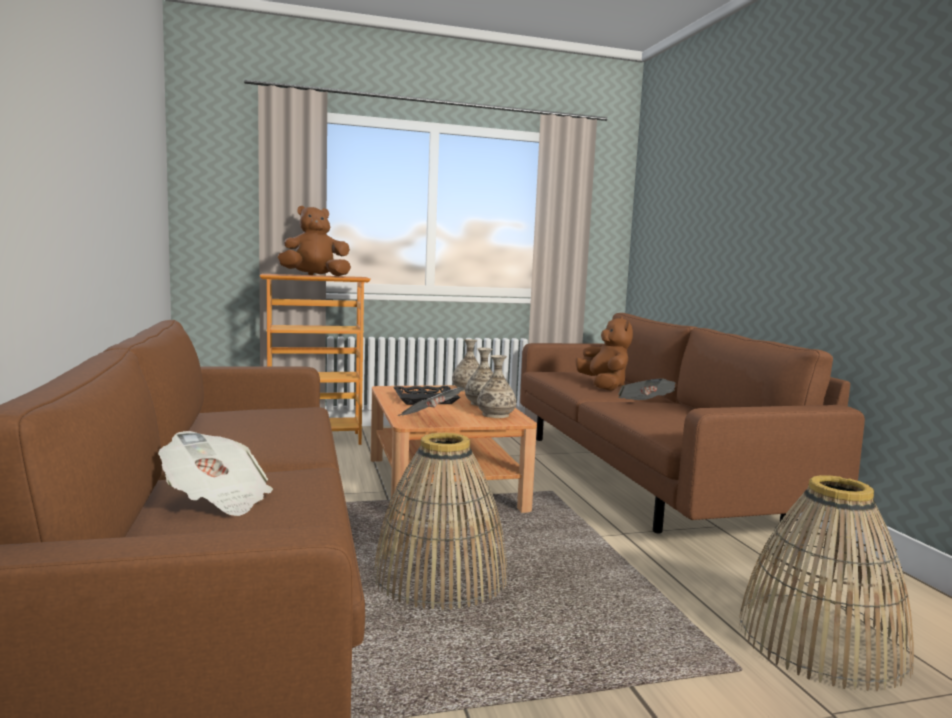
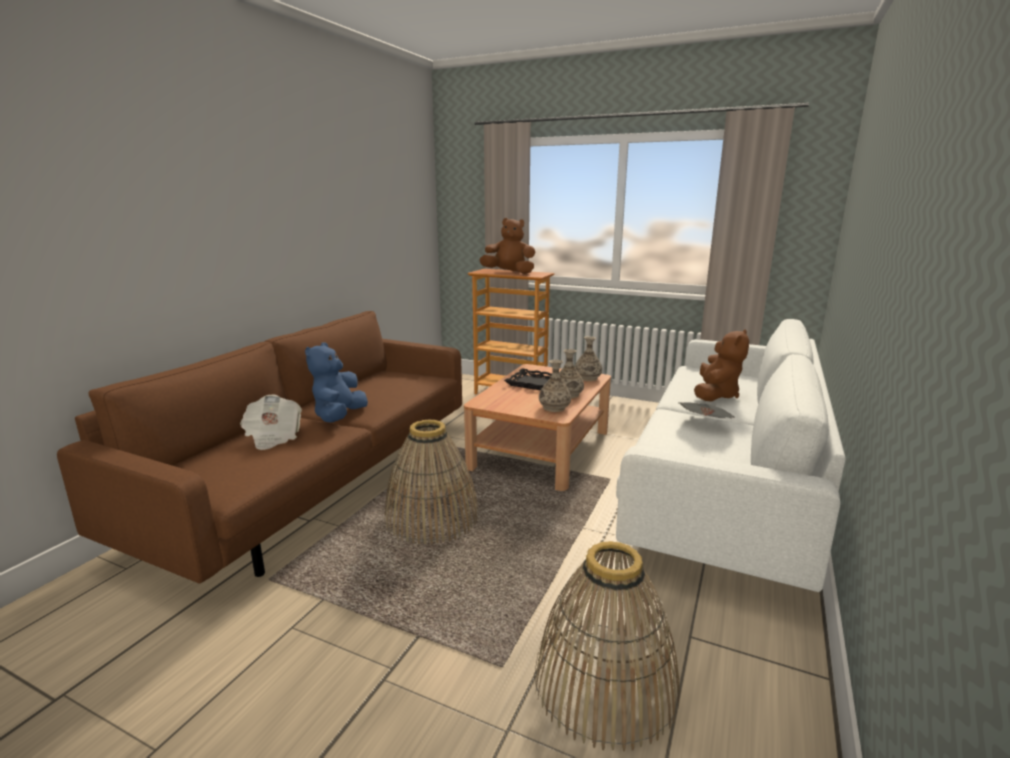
camera: 40 degrees right, 10 degrees up
newspaper [397,387,465,416] -> none
brown sofa [520,313,865,534] -> white sofa [616,319,846,592]
none -> blue plush toy [305,342,368,422]

